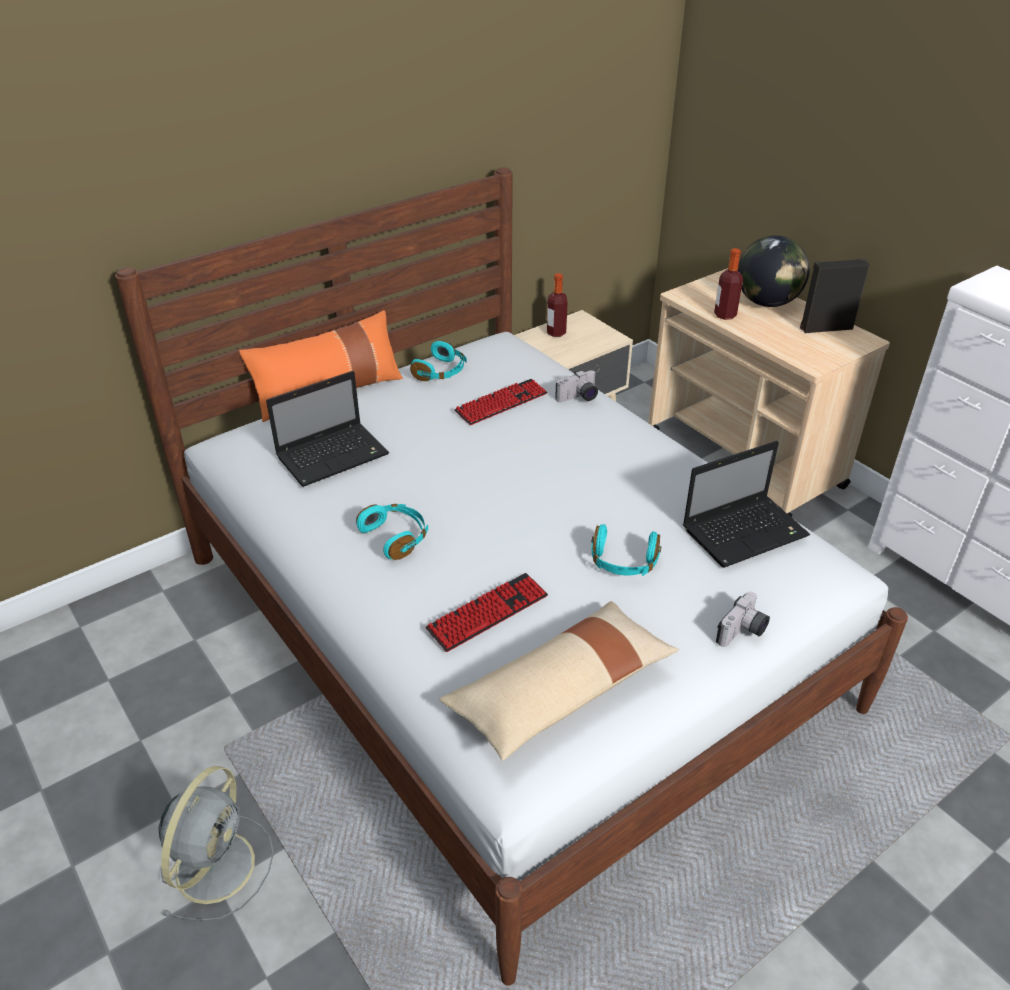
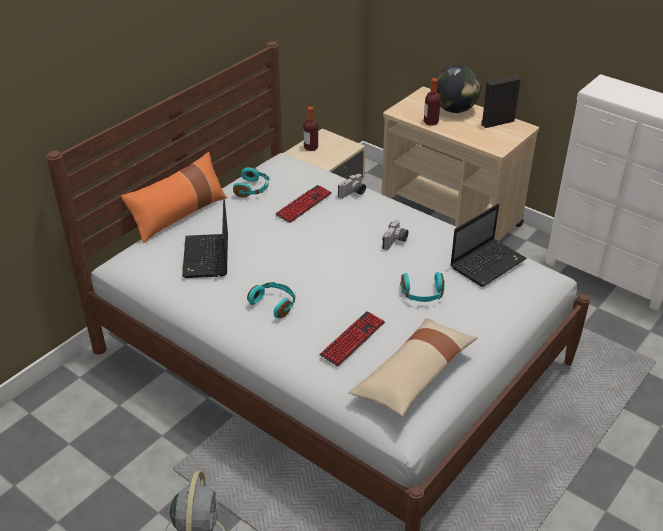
camera: 15 degrees left, 0 degrees up
laptop [266,371,389,487] -> laptop turned 135 degrees clockwise [182,199,228,278]
camera [716,592,770,647] -> camera moved to [382,219,408,250]

